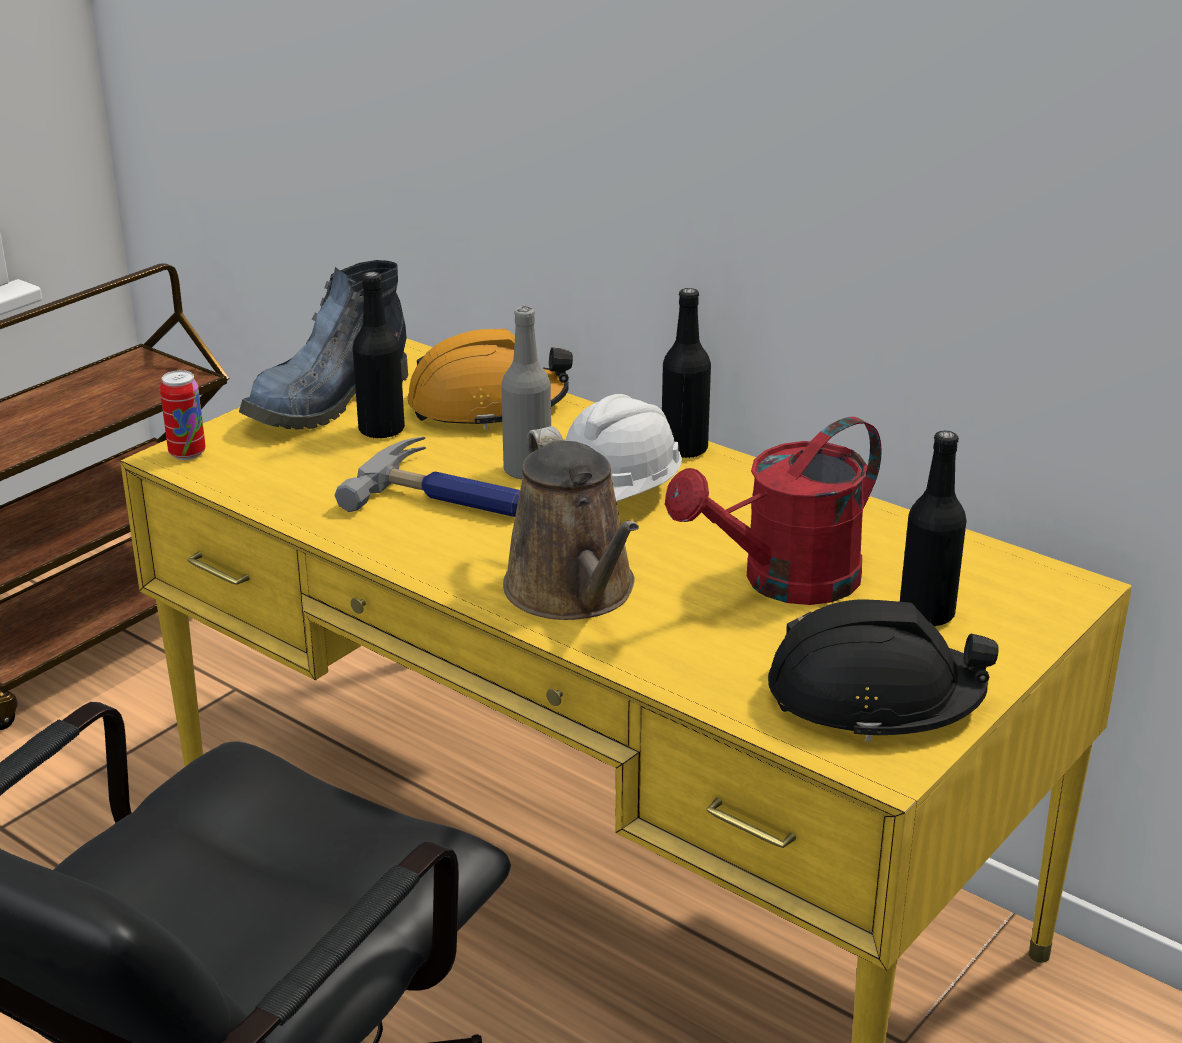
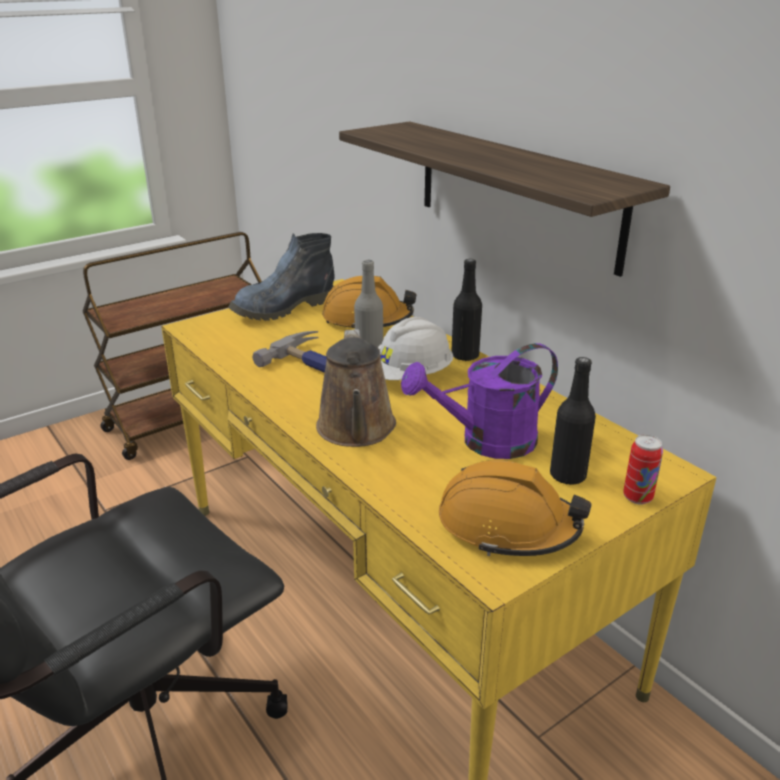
camera: 15 degrees right, 0 degrees up
can [160,370,206,460] -> can moved to [623,435,663,505]
black bottle [353,272,405,439] -> none
red watering can [665,417,882,605] -> purple watering can [401,343,558,459]
black hard hat [768,600,999,742] -> orange hard hat [439,460,591,556]
none -> shelf [339,121,670,277]

